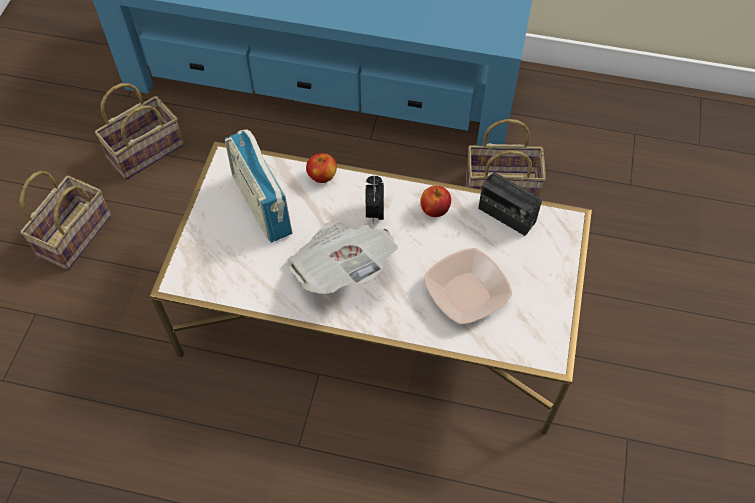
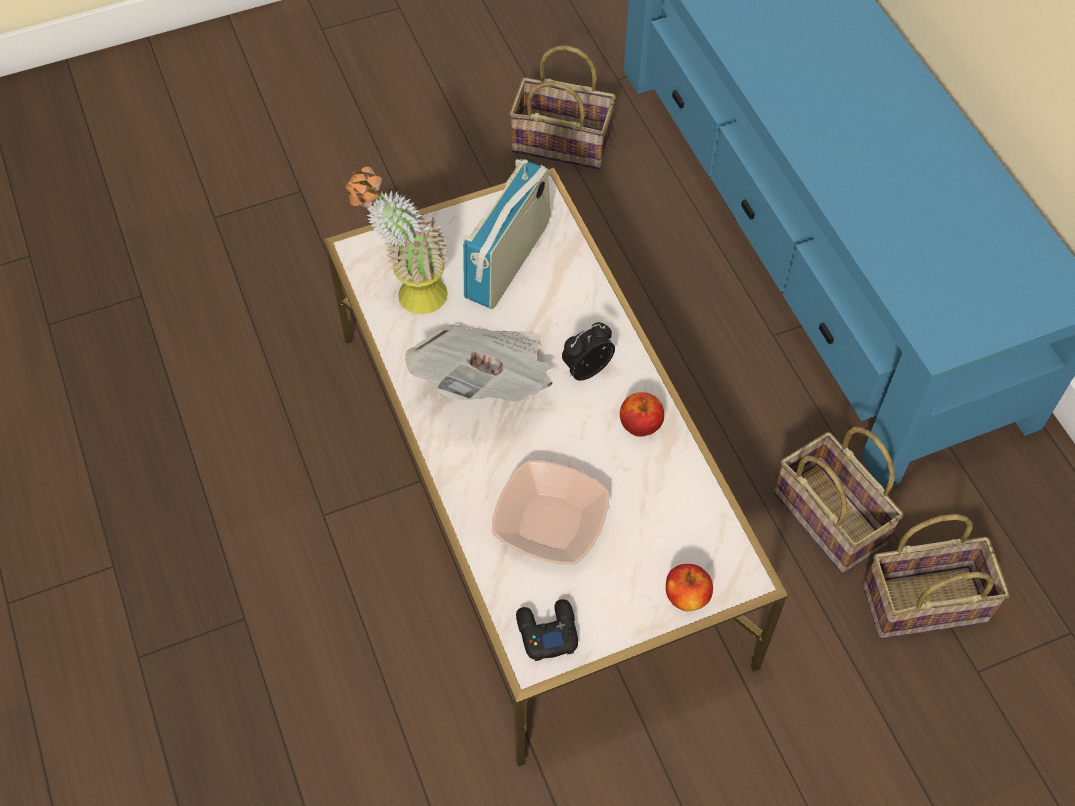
camera: 55 degrees right, 0 degrees up
basket [20,171,111,270] -> basket moved to [863,514,1010,639]
apple [306,153,337,183] -> apple moved to [666,564,713,611]
radio [478,172,542,236] -> none
none -> potted plant [345,166,448,314]
none -> black game controller [516,599,578,661]

